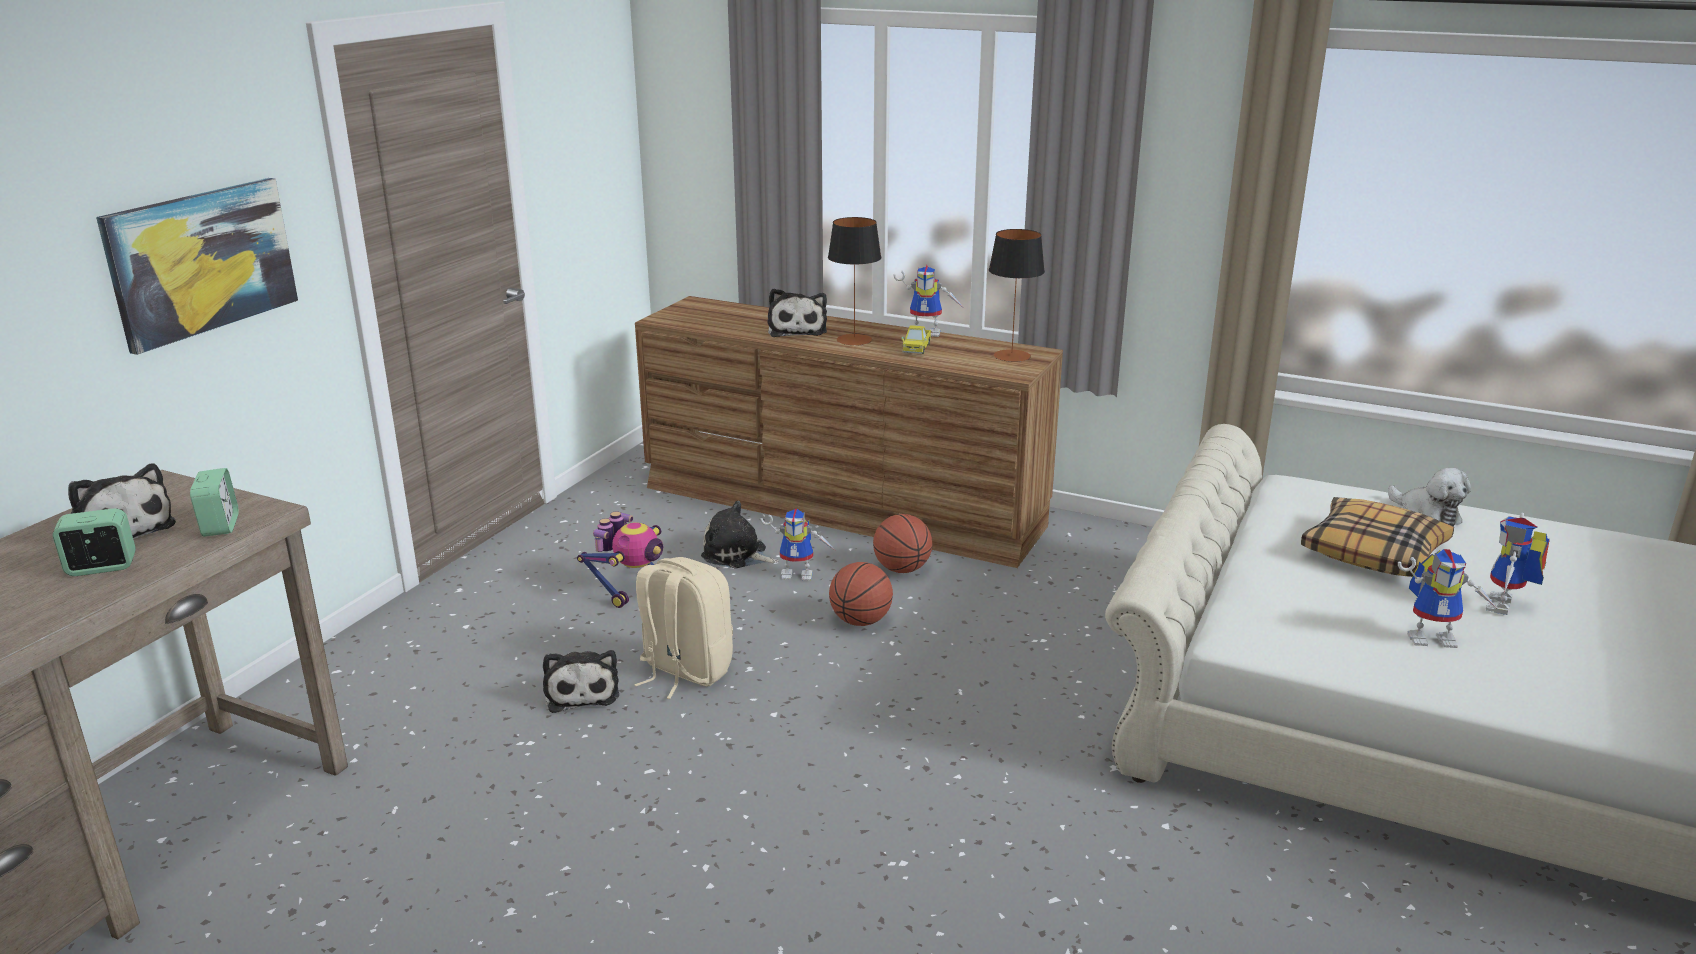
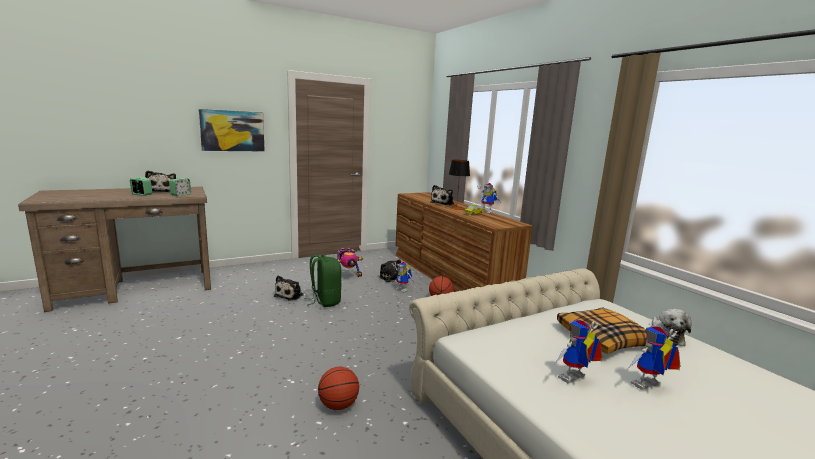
camera: 35 degrees right, 10 degrees down
beige backpack [634,557,733,699] -> green backpack [305,255,342,307]
basketball [829,562,893,626] -> basketball moved to [318,367,359,410]
table lamp [989,229,1045,362] -> none
toy robot [1398,549,1496,648] -> toy robot turned 105 degrees clockwise [554,320,602,384]

